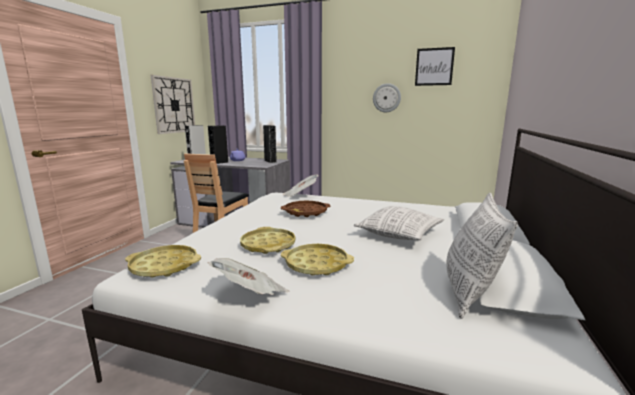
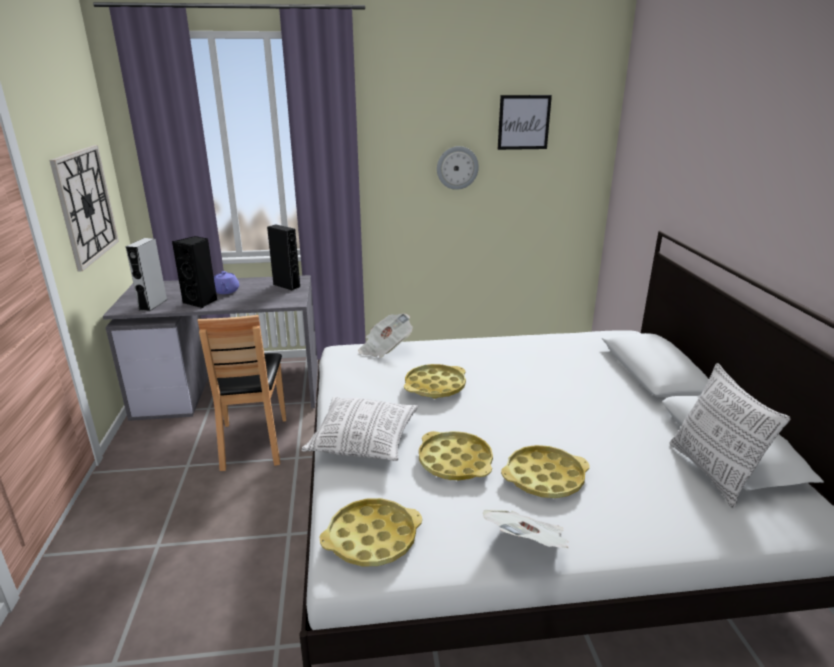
camera: 25 degrees left, 10 degrees up
brown tray [281,201,330,217] -> yellow tray [404,364,466,399]
pillow [354,206,444,240] -> pillow moved to [301,397,418,461]

